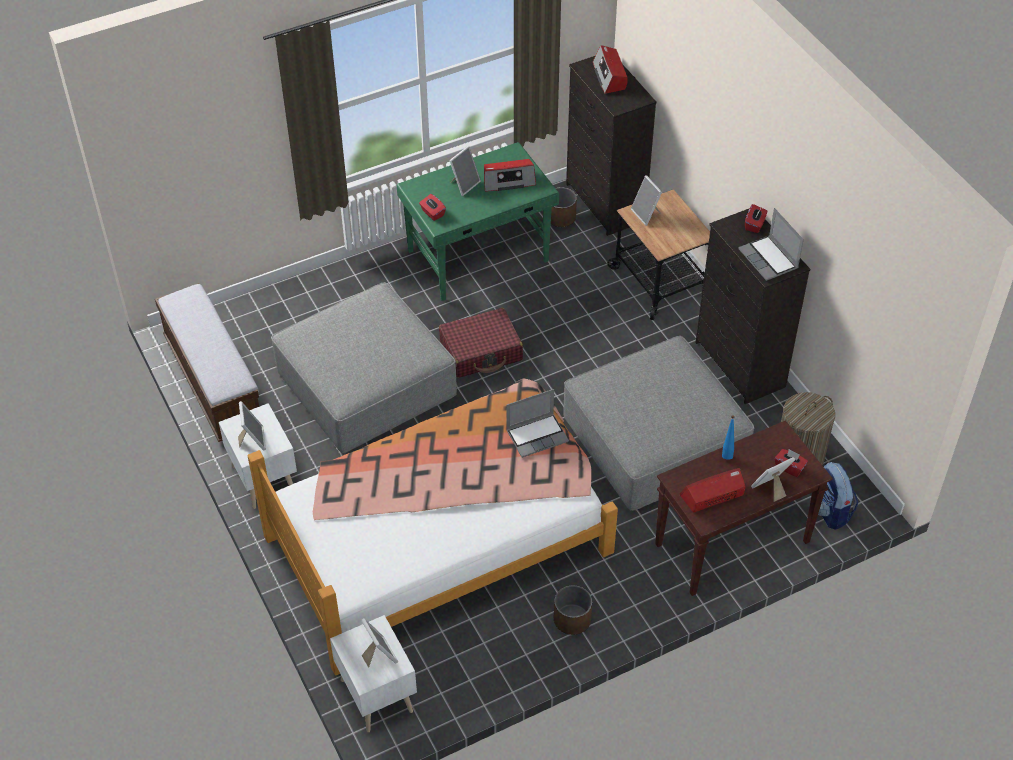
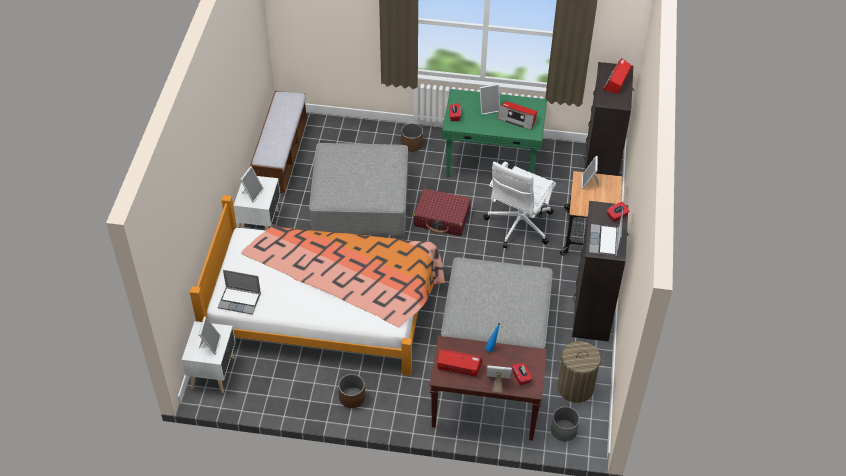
camera: 35 degrees right, 0 degrees up
laptop [506,389,569,458] -> laptop moved to [218,270,261,315]
brown planter [551,187,577,227] -> brown planter moved to [401,123,423,152]
backpack [810,462,858,530] -> grey planter [551,407,580,441]
none -> white office chair [484,162,556,248]

